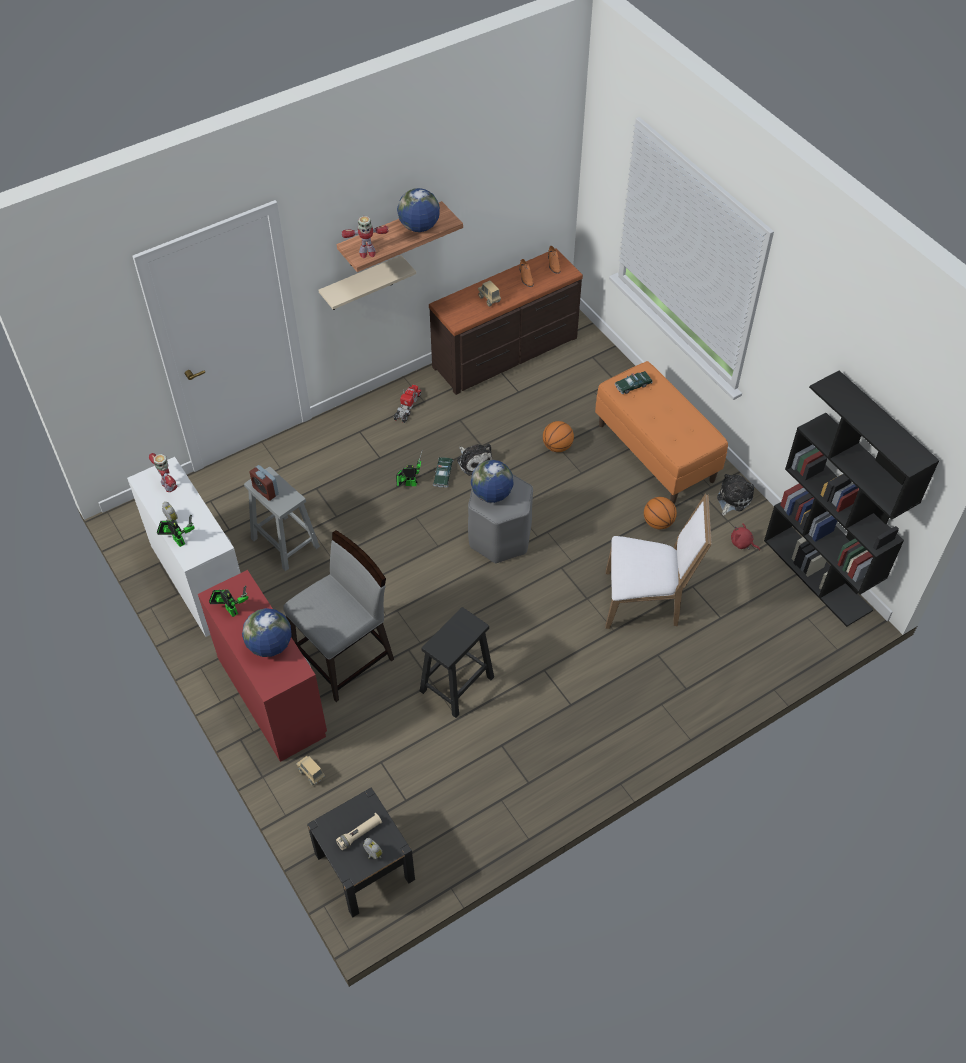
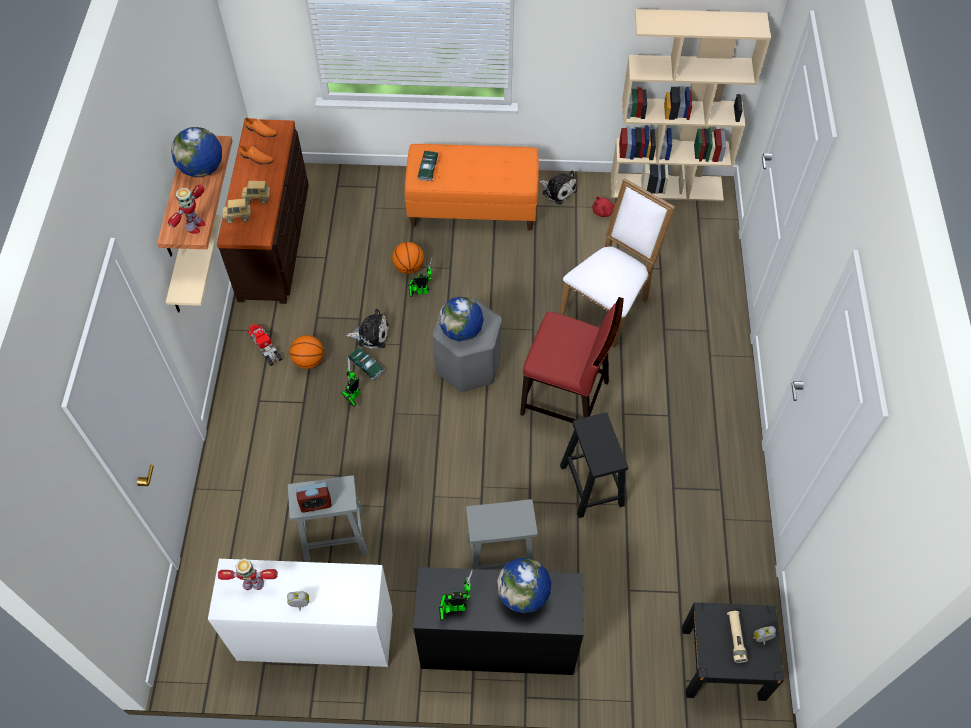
camera: 55 degrees left, 5 degrees up
toy robot [157,515,194,547] -> toy robot moved to [408,257,432,297]
red desk [198,570,327,762] -> black desk [413,567,584,675]
grey chair [283,530,394,702] -> grey stool [466,499,538,570]
toy truck [297,756,325,786] -> toy truck moved to [222,199,251,223]
basketball [644,497,677,529] -> basketball moved to [290,335,324,369]
plush toy [717,474,754,516] -> plush toy turned 150 degrees clockwise [539,170,577,205]
black bookcase [764,370,940,627] -> beige bookcase [611,9,771,201]
none -> red chair [520,297,624,423]

